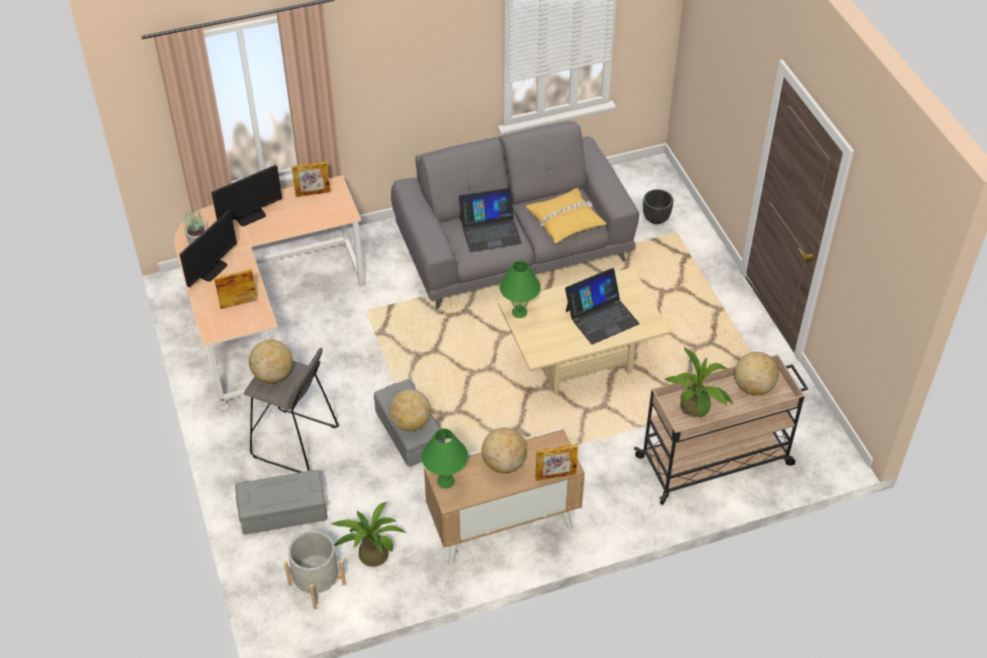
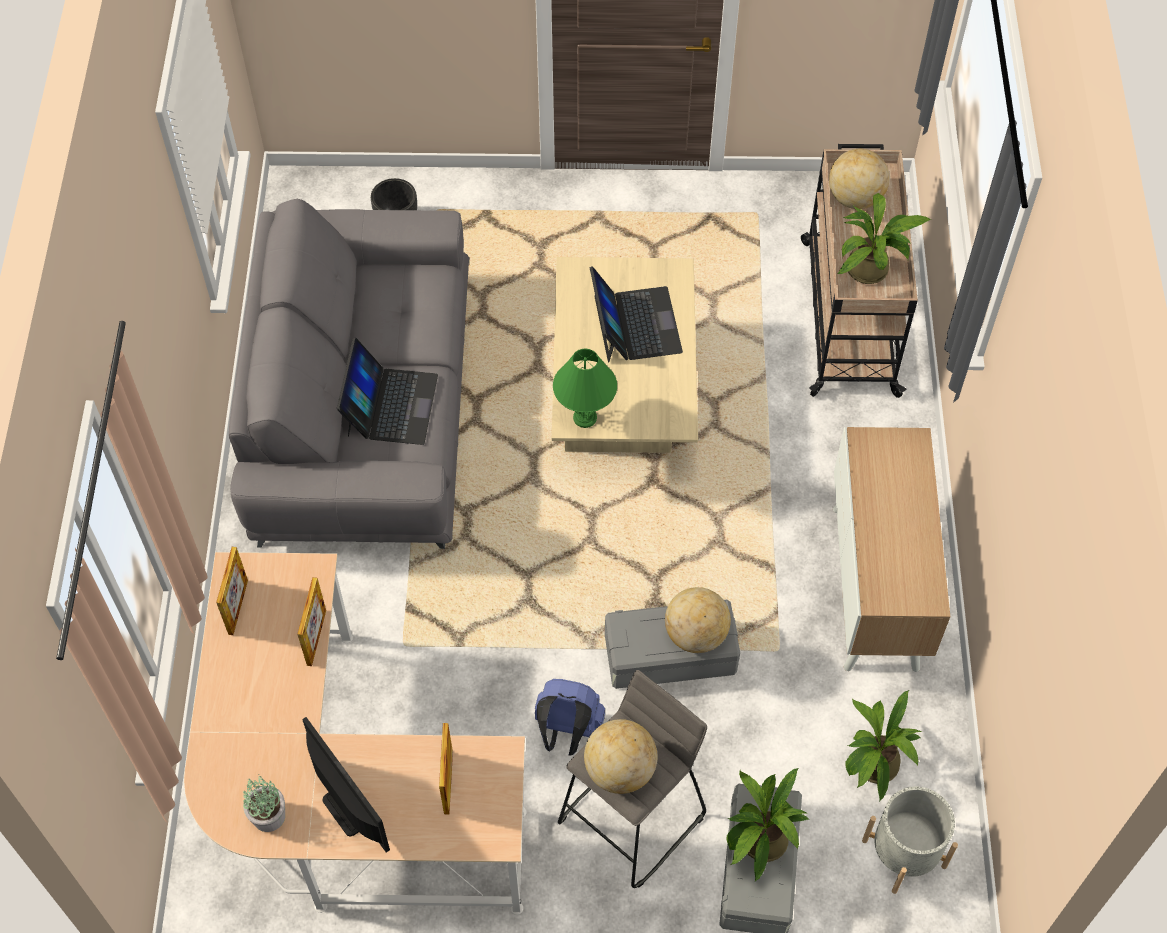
camera: 70 degrees left, 10 degrees up
monitor [211,165,282,226] -> none
green table lamp [421,428,468,488] -> none
globe [482,428,527,473] -> none
yellow pillow [525,188,607,244] -> none
picture frame [536,444,578,481] -> picture frame moved to [297,577,326,666]
none -> blue backpack [535,679,605,756]
none -> potted plant [727,768,809,882]

